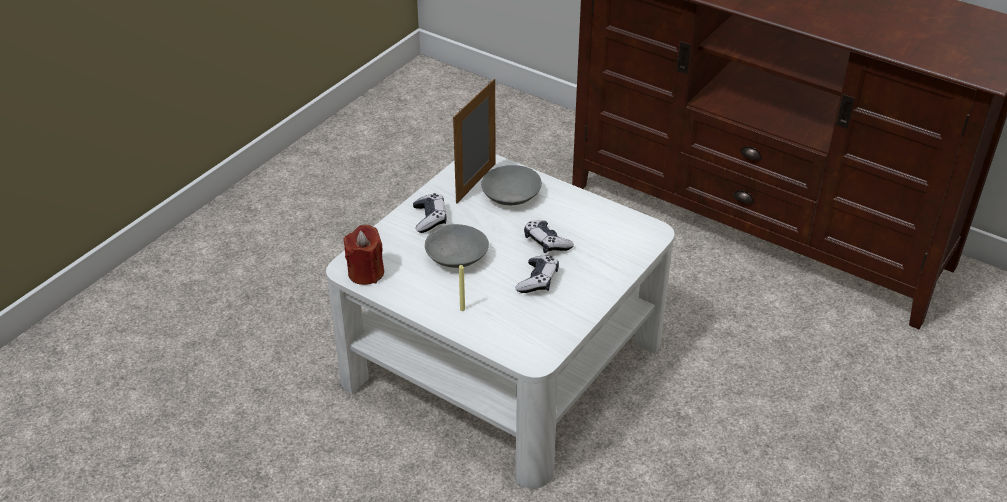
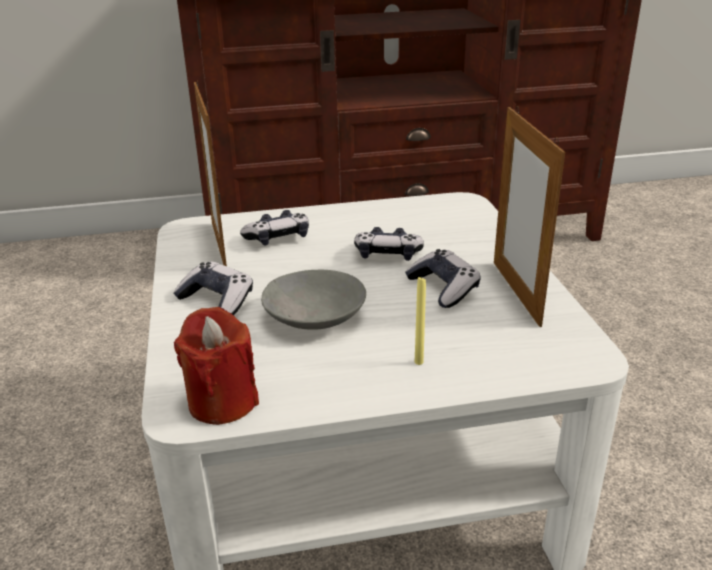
camera: 45 degrees left, 10 degrees down
grey bowl [481,165,542,205] -> game controller [240,210,309,246]
none -> picture frame [494,106,565,327]

